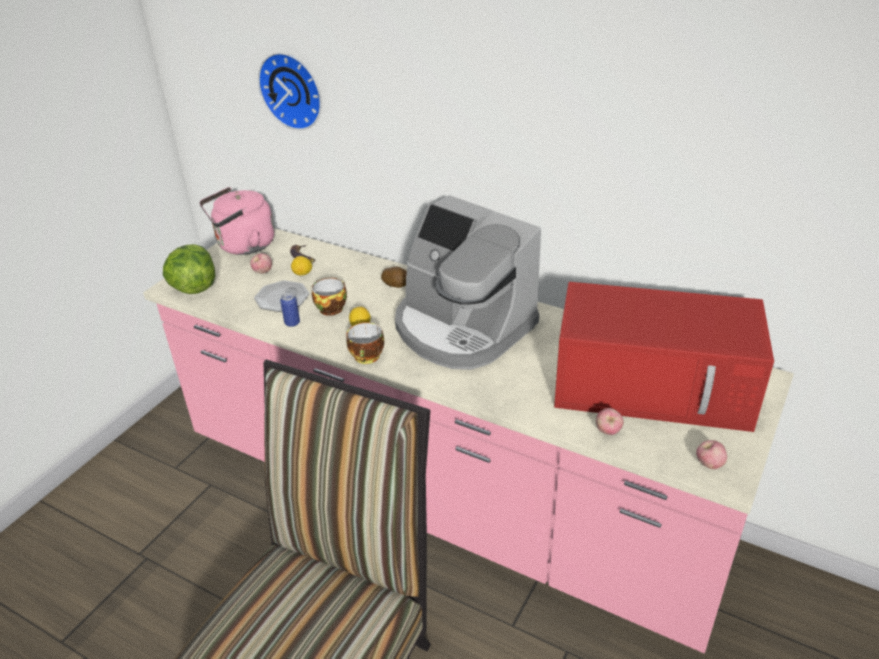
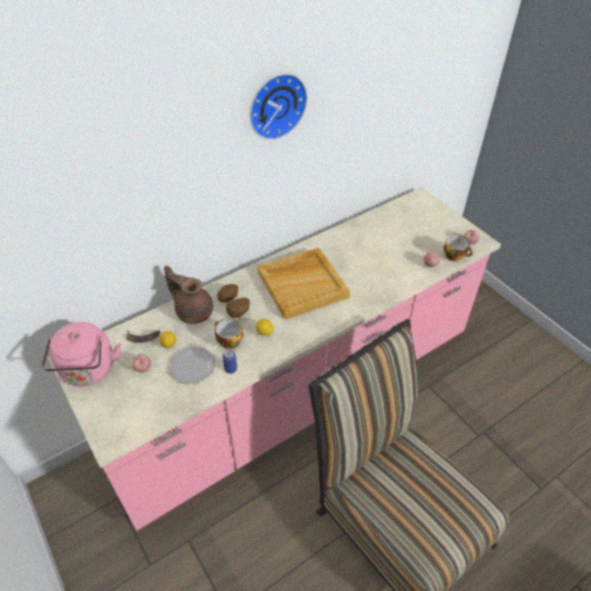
camera: 65 degrees left, 10 degrees up
lettuce [163,244,215,294] -> none
wall clock [258,52,322,130] -> wall clock moved to [250,73,307,140]
cup [346,322,384,364] -> cup moved to [444,235,473,262]
coffee machine [395,195,541,370] -> beige tray [257,248,350,320]
red microwave [554,282,774,432] -> none
none -> brown teapot [164,266,213,324]
none -> potato [226,298,250,318]

